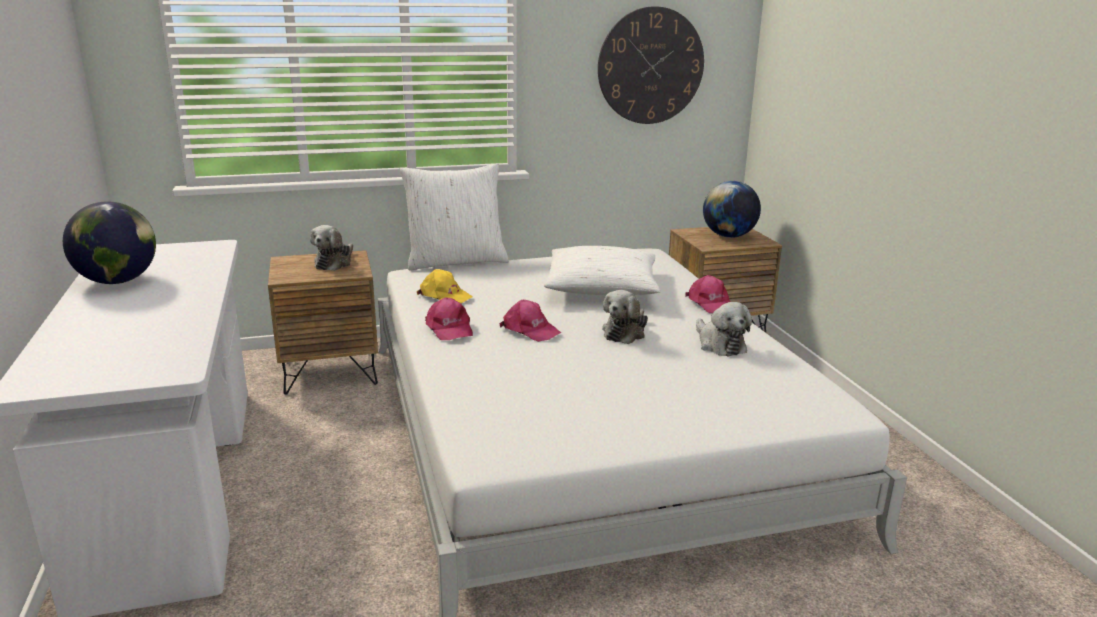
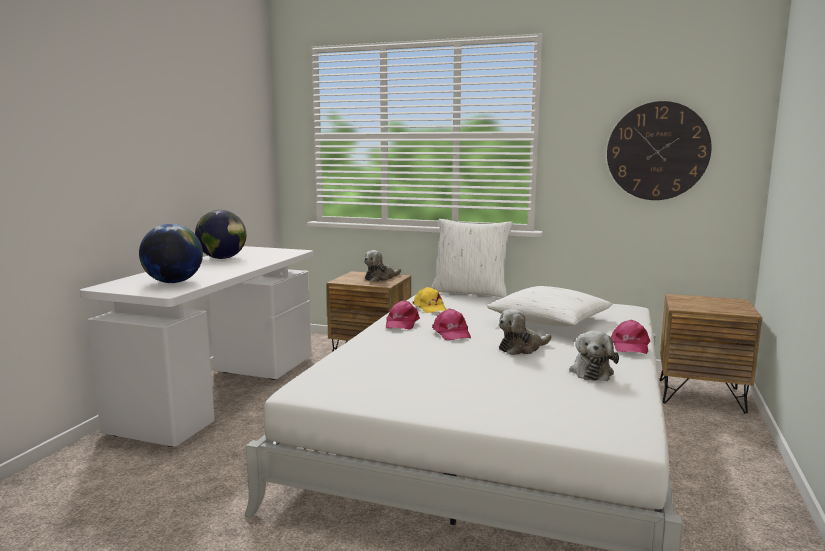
camera: 35 degrees right, 10 degrees down
globe [703,181,761,238] -> globe moved to [139,224,203,283]

